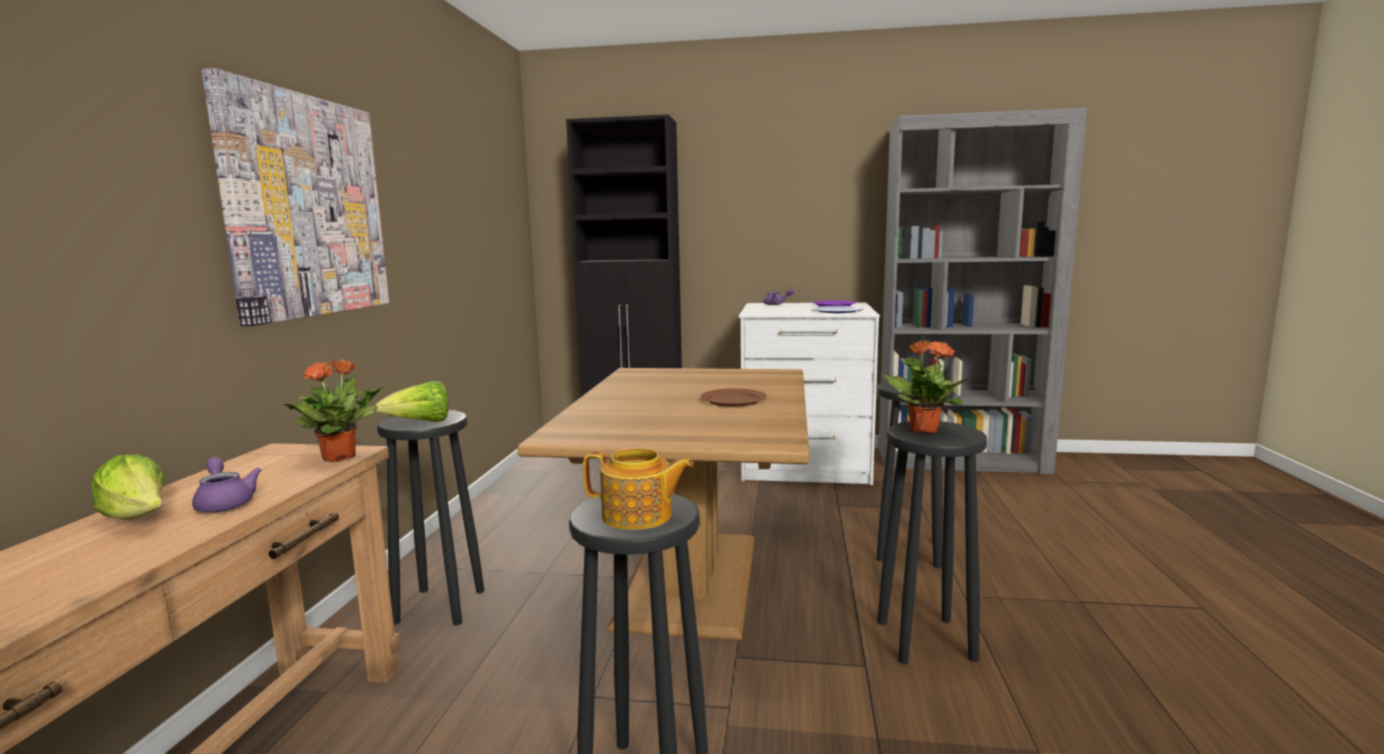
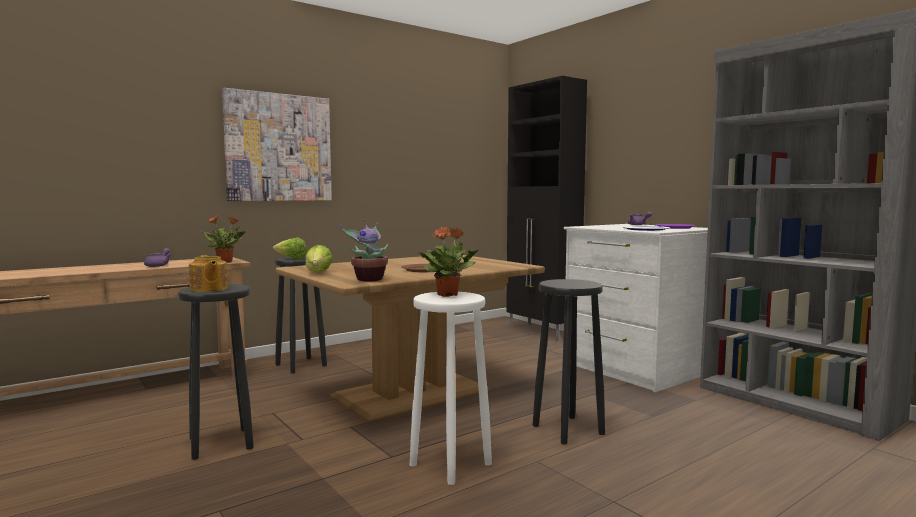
camera: 45 degrees right, 5 degrees down
lettuce [91,454,166,520] -> lettuce moved to [305,245,333,272]
black stool [877,421,987,664] -> white stool [410,292,492,485]
none -> potted plant [340,219,388,282]

